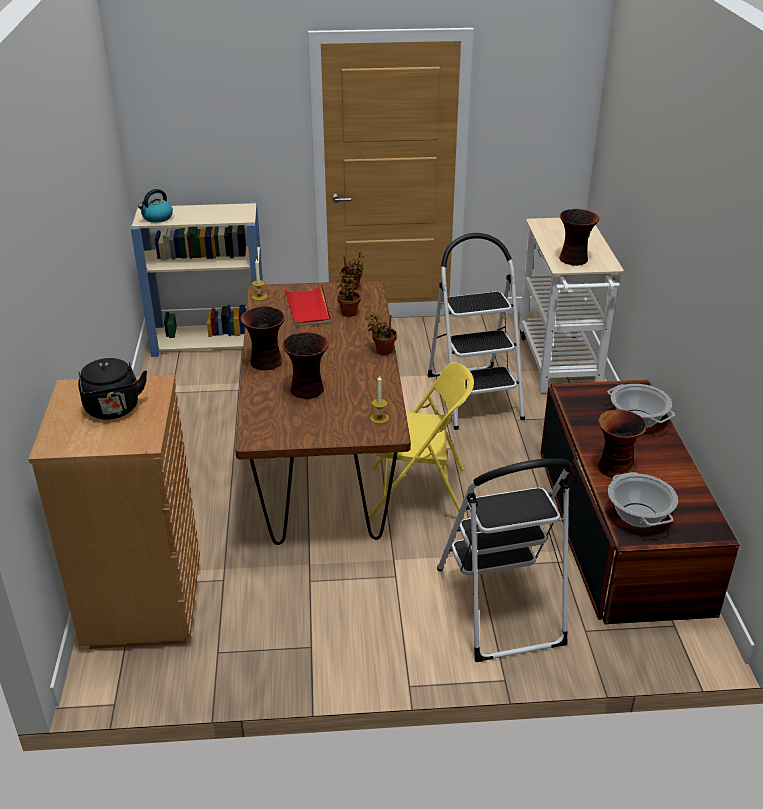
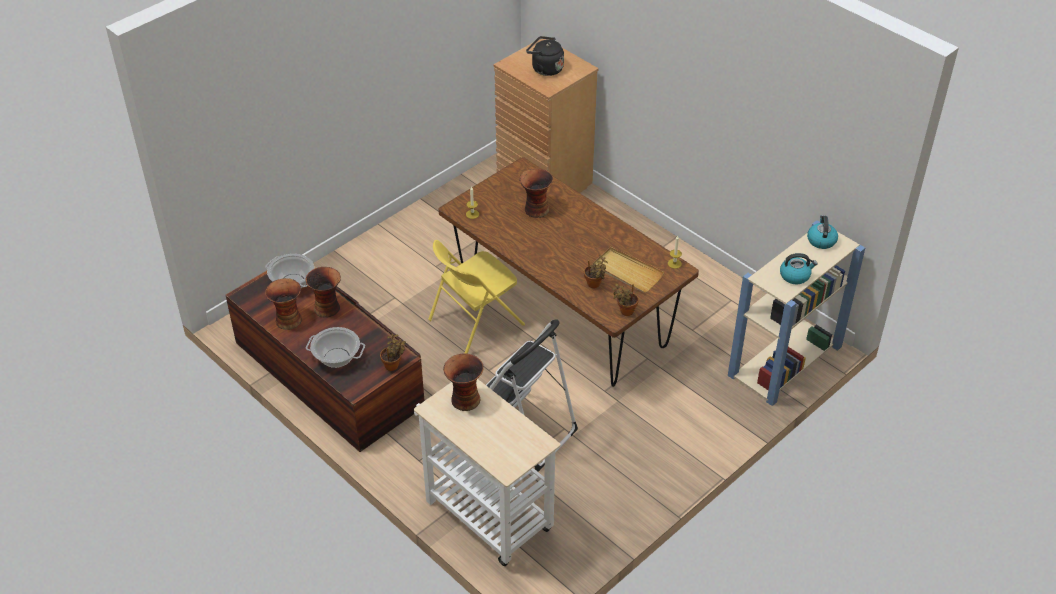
camera: 140 degrees right, 10 degrees up
vase [240,306,285,370] -> vase moved to [265,278,302,330]
red tray [283,284,331,327] -> beige tray [592,247,664,293]
potted plant [366,313,397,355] -> potted plant moved to [380,334,406,371]
step ladder [437,458,572,662] -> none
none -> kettle [780,253,818,284]

